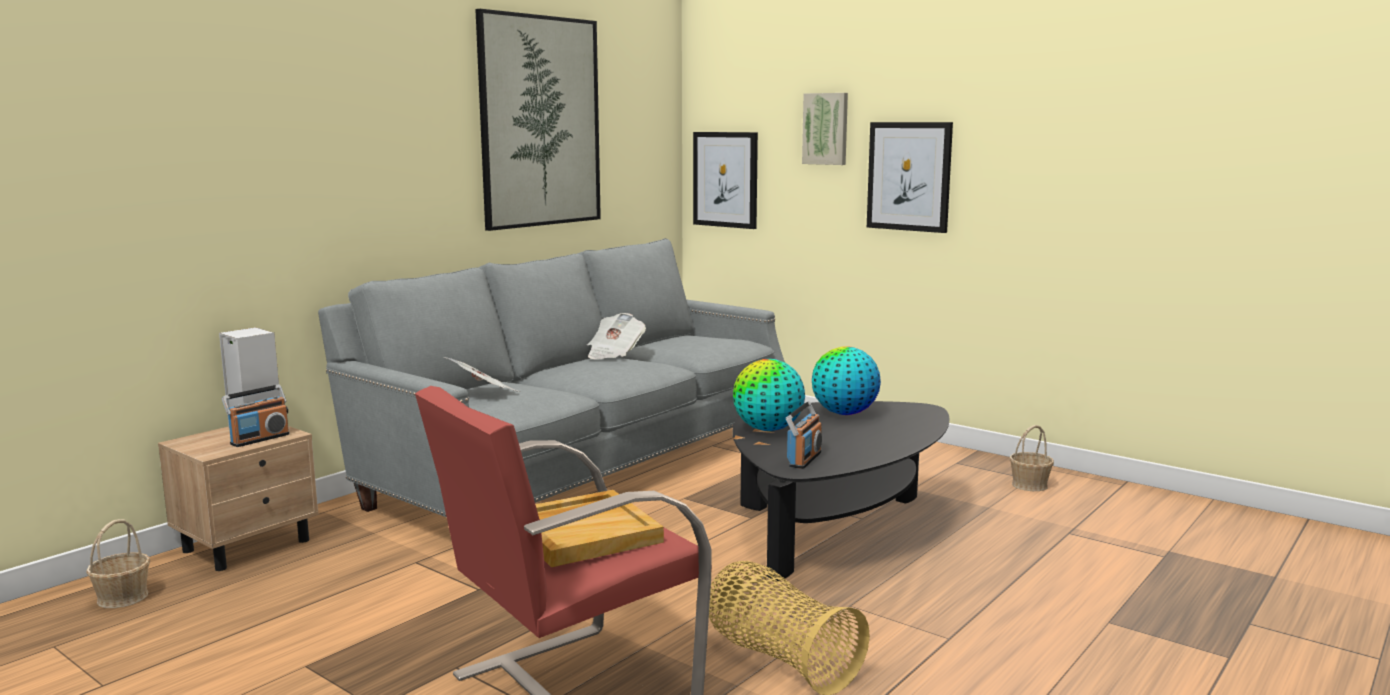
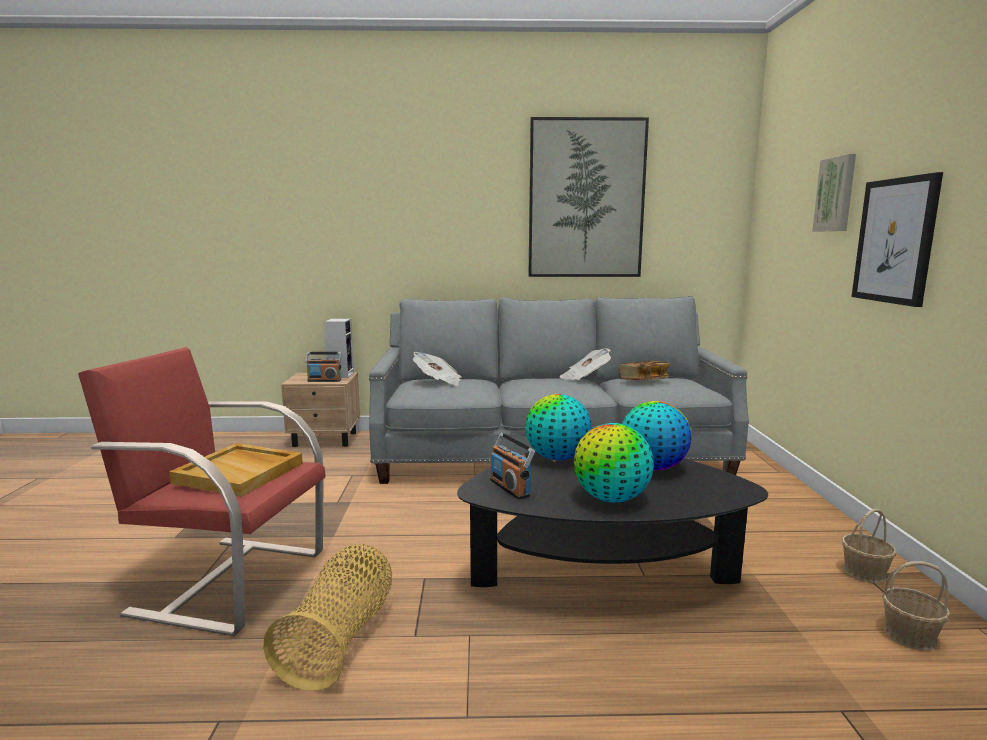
camera: 50 degrees right, 0 degrees up
basket [86,519,150,608] -> basket moved to [842,509,897,583]
picture [693,132,758,229] -> none
radio [786,401,822,469] -> radio turned 75 degrees clockwise [490,432,535,499]
none -> globe [574,423,654,503]
none -> book [619,361,670,380]

